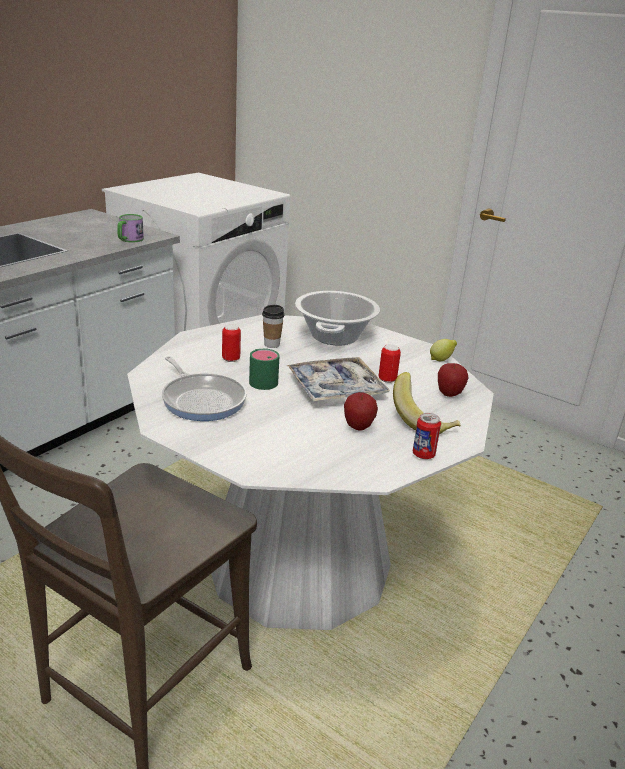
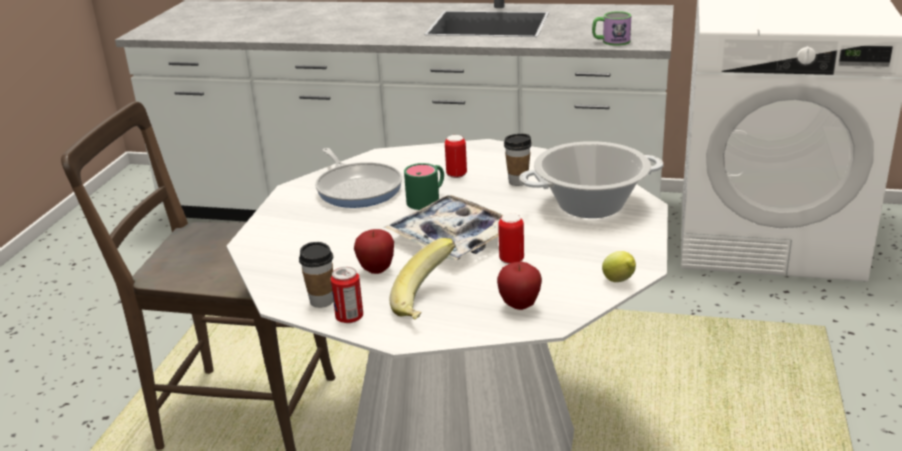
camera: 70 degrees right, 0 degrees up
frying pan [162,356,247,421] -> frying pan turned 60 degrees counterclockwise [315,148,402,208]
none -> cup [299,242,333,308]

